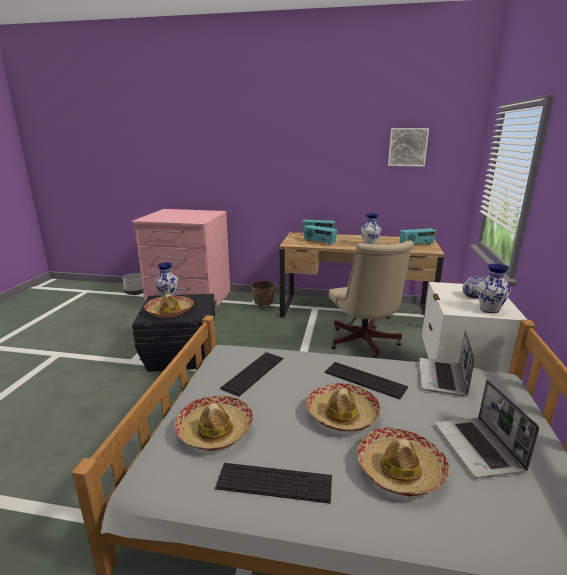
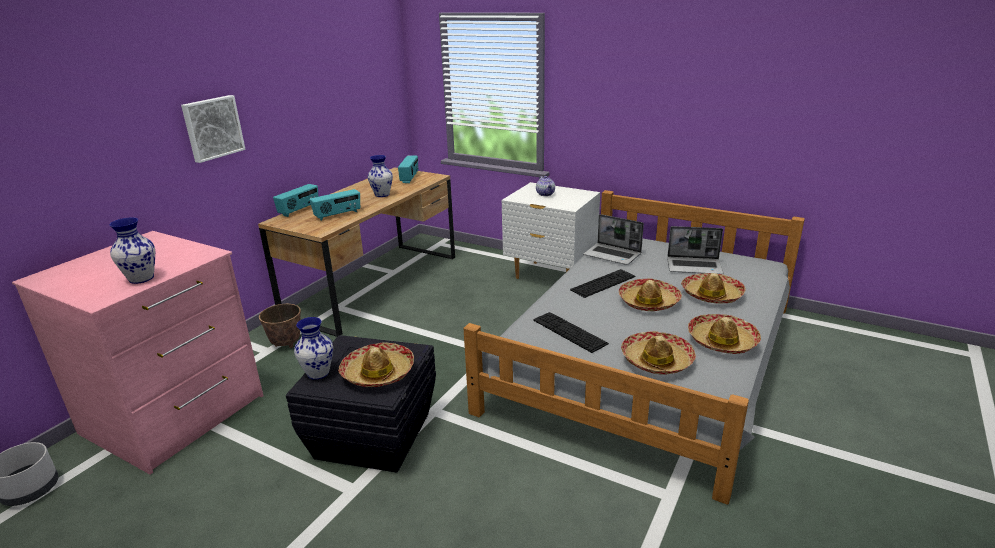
camera: 70 degrees left, 5 degrees up
keyboard [215,463,332,503] -> hat [688,314,761,354]
beige office chair [329,240,414,358] -> none
picture [388,128,429,167] -> picture moved to [181,95,246,163]
vase [477,263,511,313] -> vase moved to [109,218,155,284]

